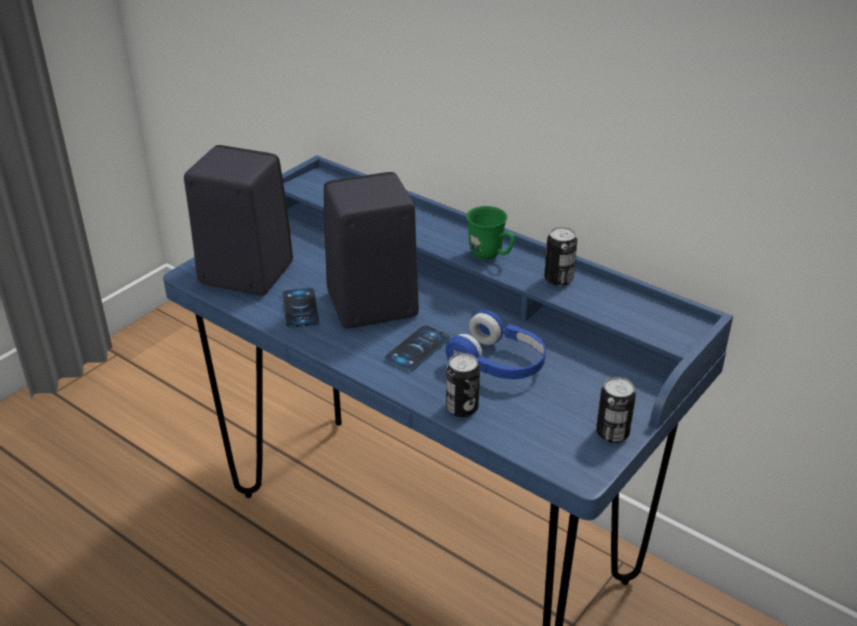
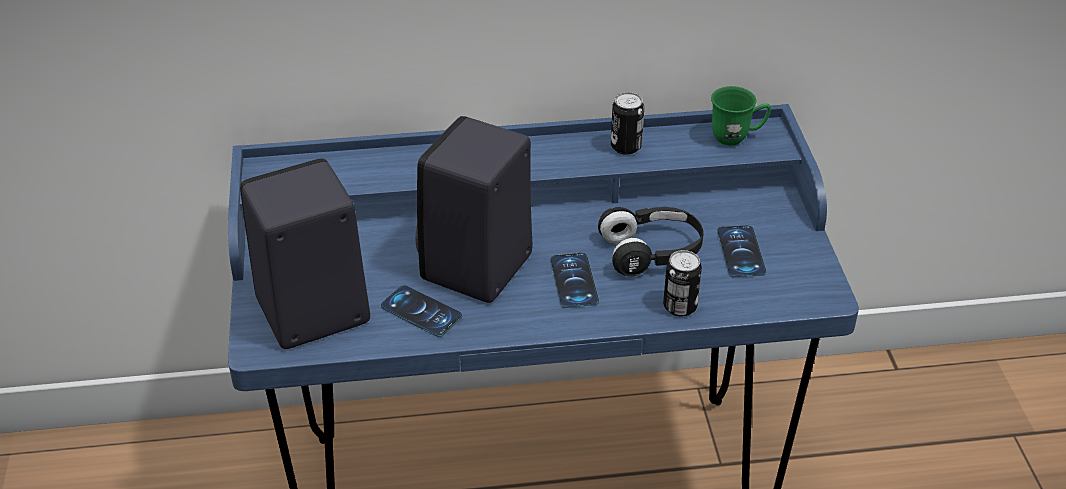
camera: 45 degrees left, 5 degrees up
blue headphones [446,310,546,379] -> black headphones [598,207,703,277]
green mug [466,206,515,260] -> green mug moved to [711,86,771,146]
can [596,377,636,443] -> none
none -> phone [717,225,766,277]

